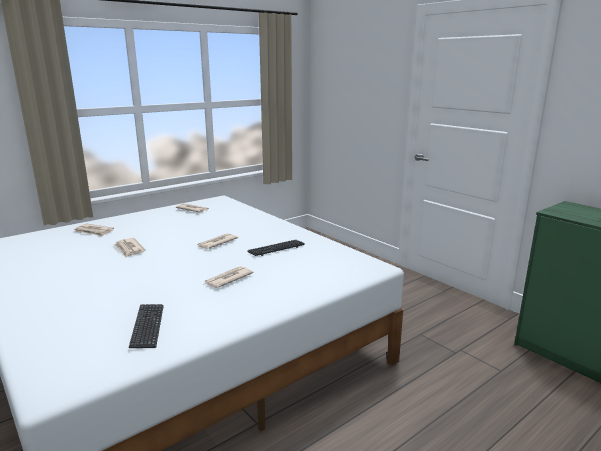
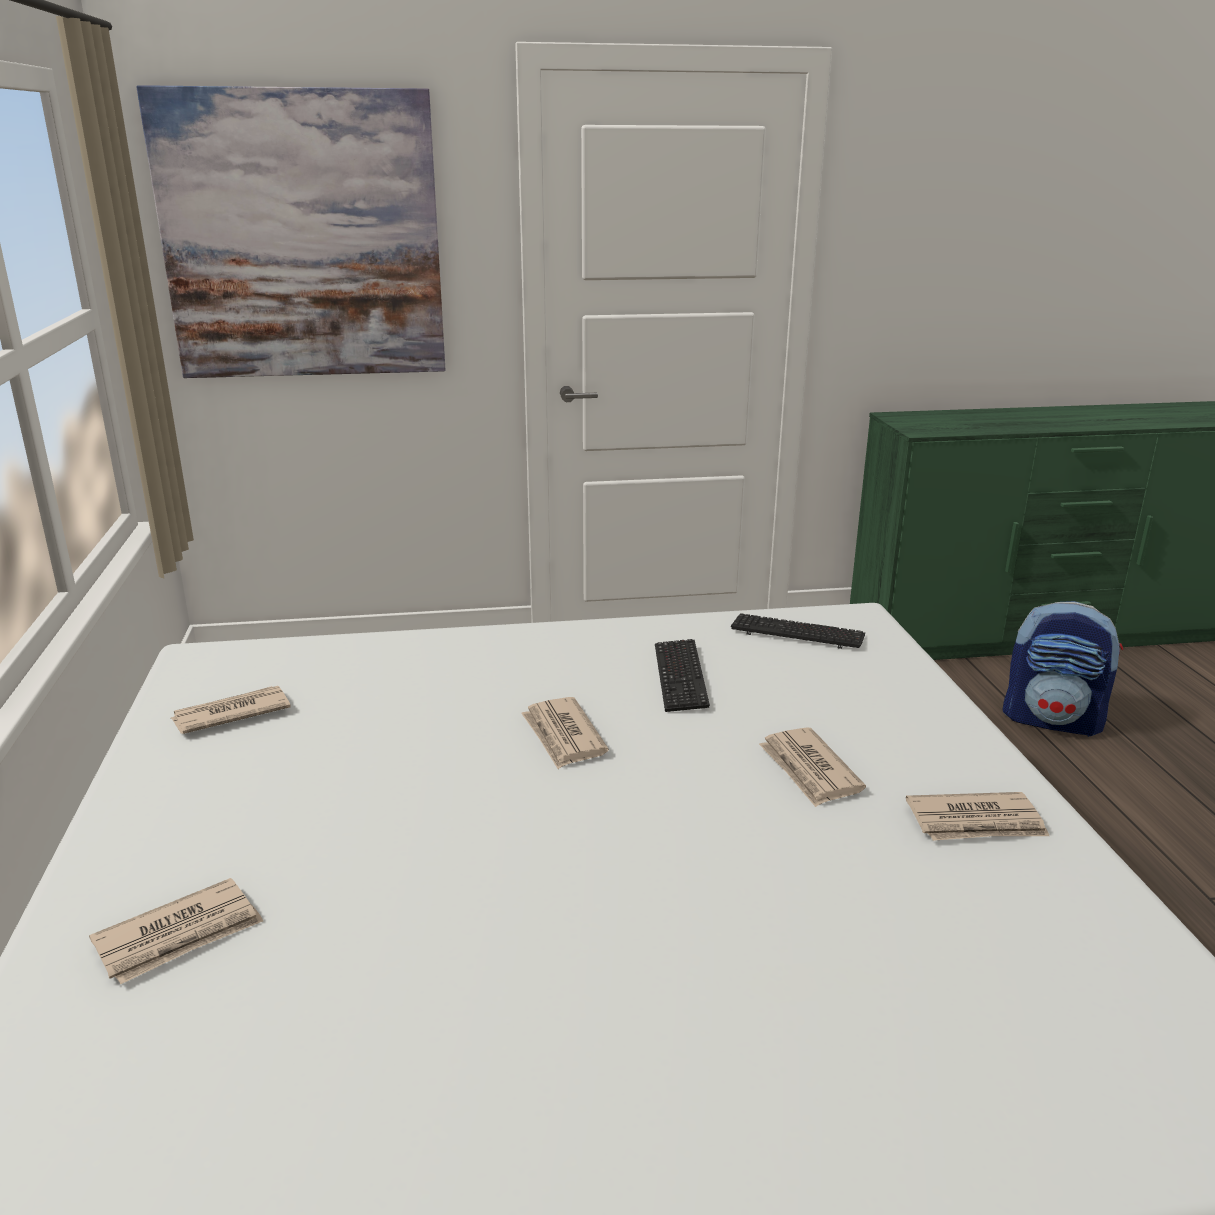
camera: 60 degrees left, 5 degrees up
newspaper [114,238,145,258] -> newspaper moved to [906,792,1049,841]
keyboard [129,304,164,348] -> keyboard moved to [731,613,865,649]
none -> picture [136,85,446,378]
none -> backpack [1003,601,1123,737]

